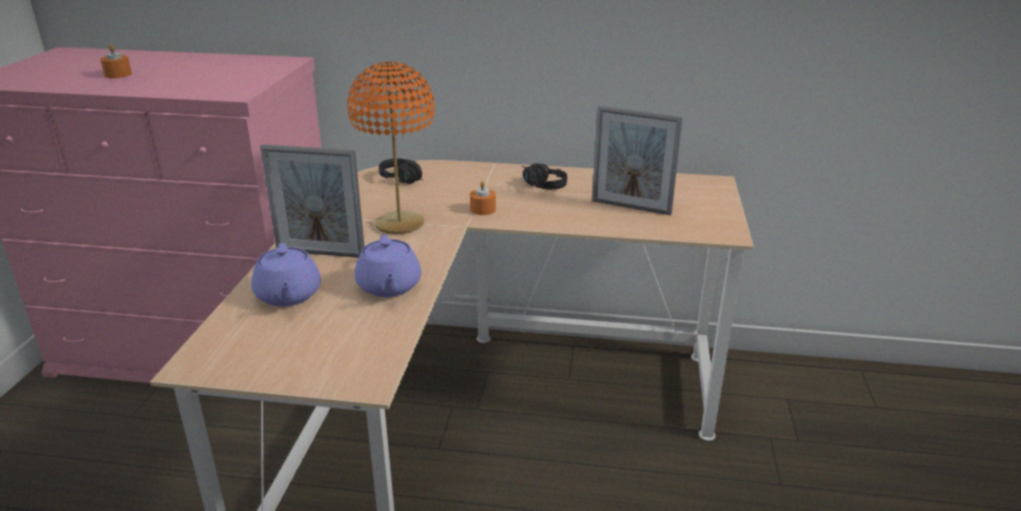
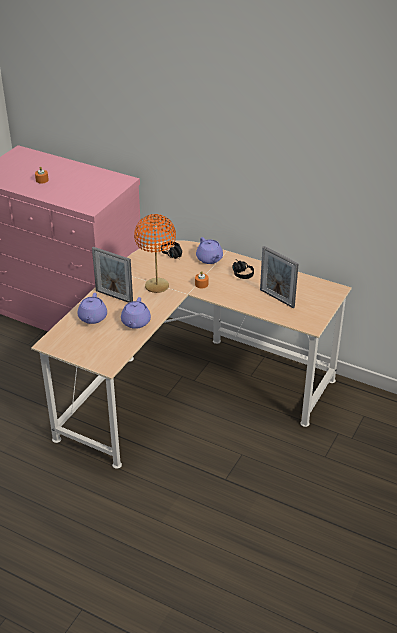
camera: 20 degrees right, 10 degrees up
none -> purple teapot [196,237,223,264]

